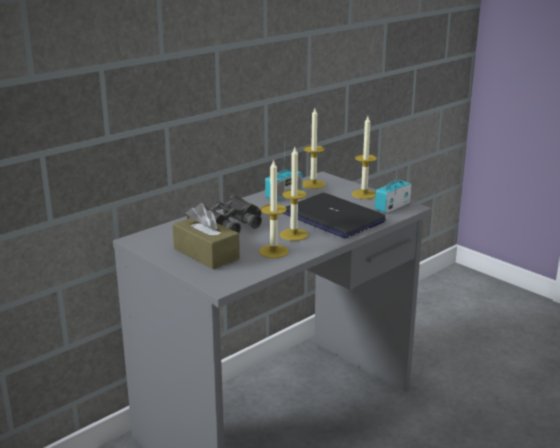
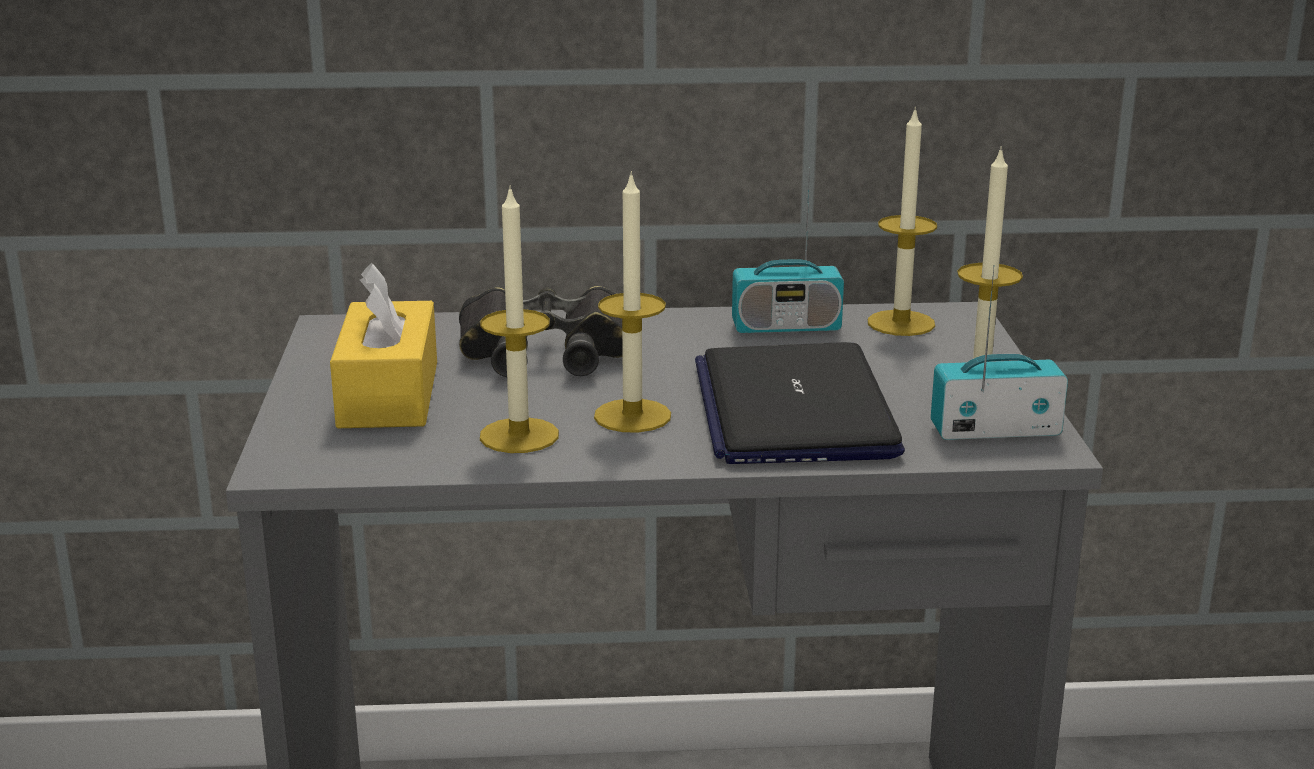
camera: 40 degrees right, 0 degrees up
brown tissue box [173,203,240,269] -> yellow tissue box [330,263,437,428]

